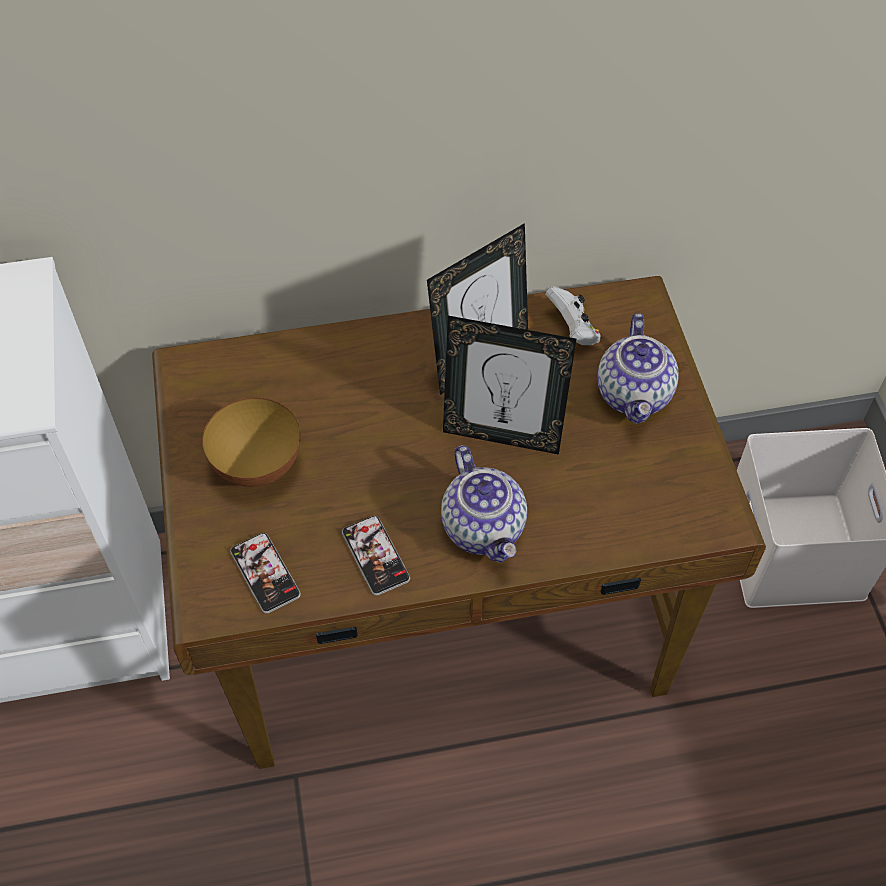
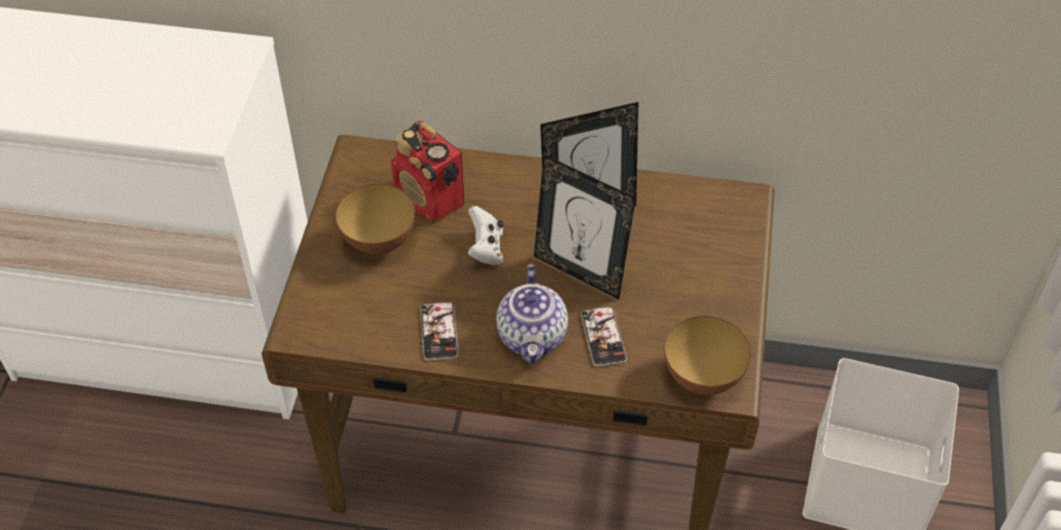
camera: 20 degrees right, 5 degrees down
phone [230,533,301,613] -> phone moved to [581,307,627,367]
white game controller [546,286,601,345] -> white game controller moved to [467,206,504,265]
teapot [597,313,679,424] -> none
none -> radio [391,120,464,220]
none -> bowl [664,316,751,395]

